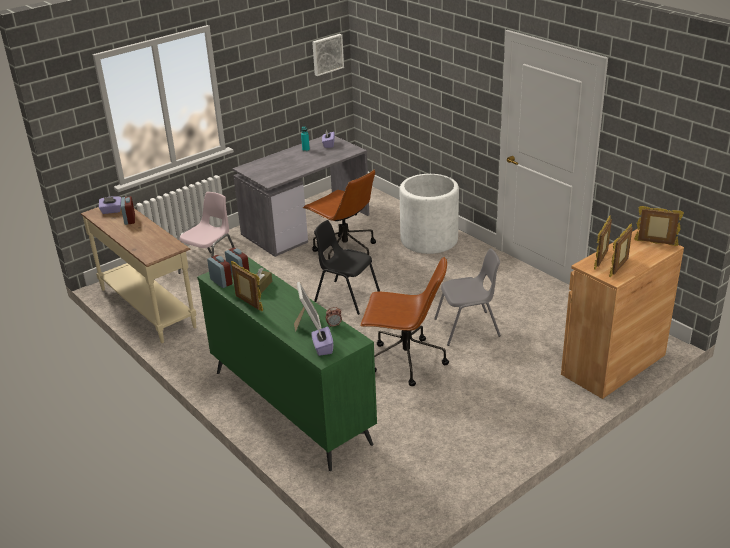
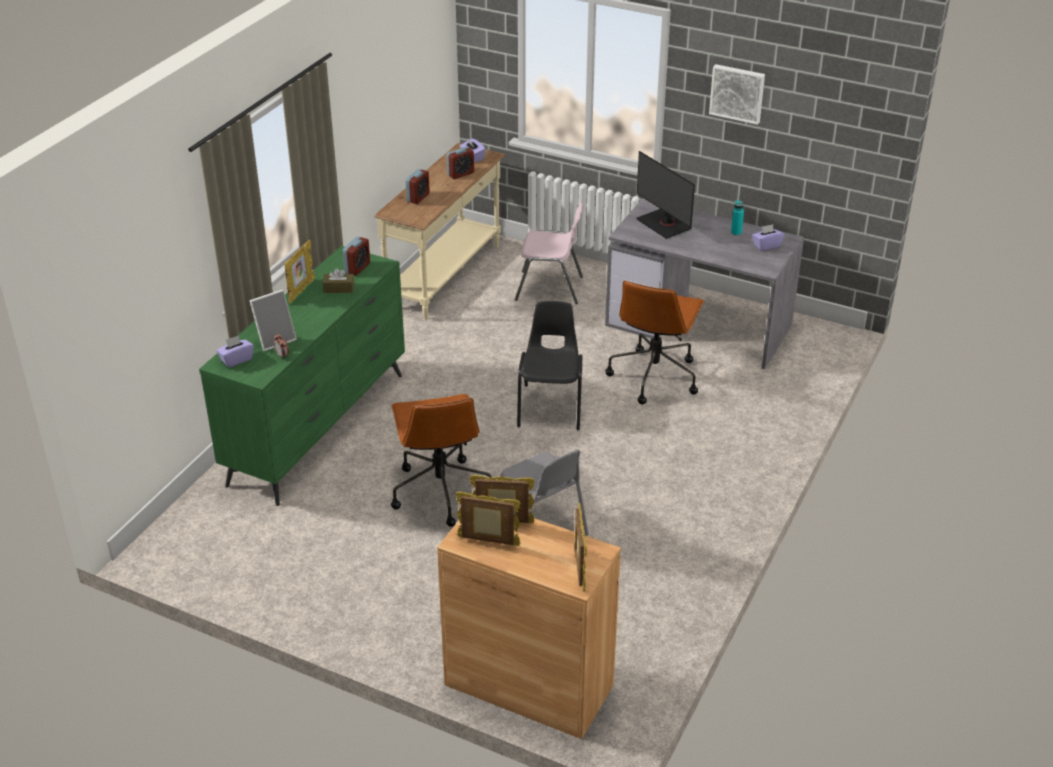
camera: 65 degrees right, 5 degrees up
alarm clock [207,255,233,288] -> alarm clock moved to [406,169,430,204]
picture [312,34,344,76] -> picture moved to [709,64,765,125]
white planter [399,174,459,254] -> none
none -> monitor [636,151,695,239]

